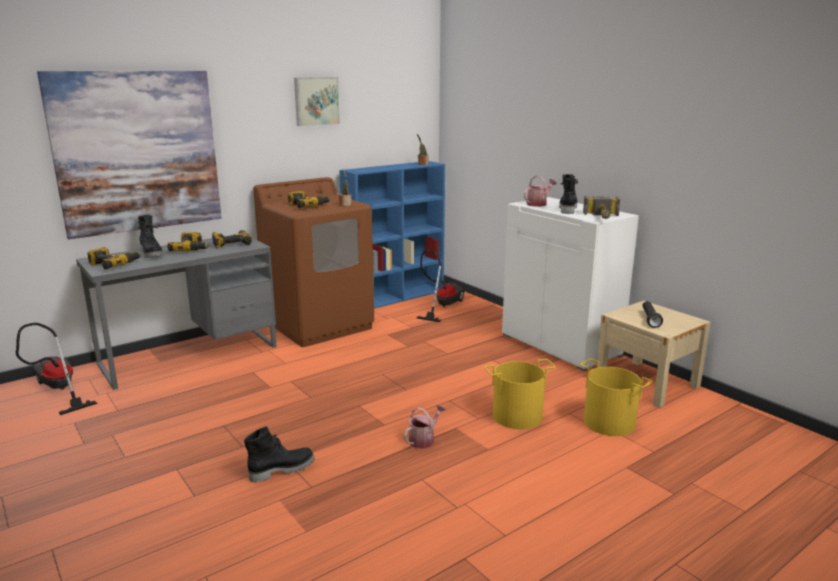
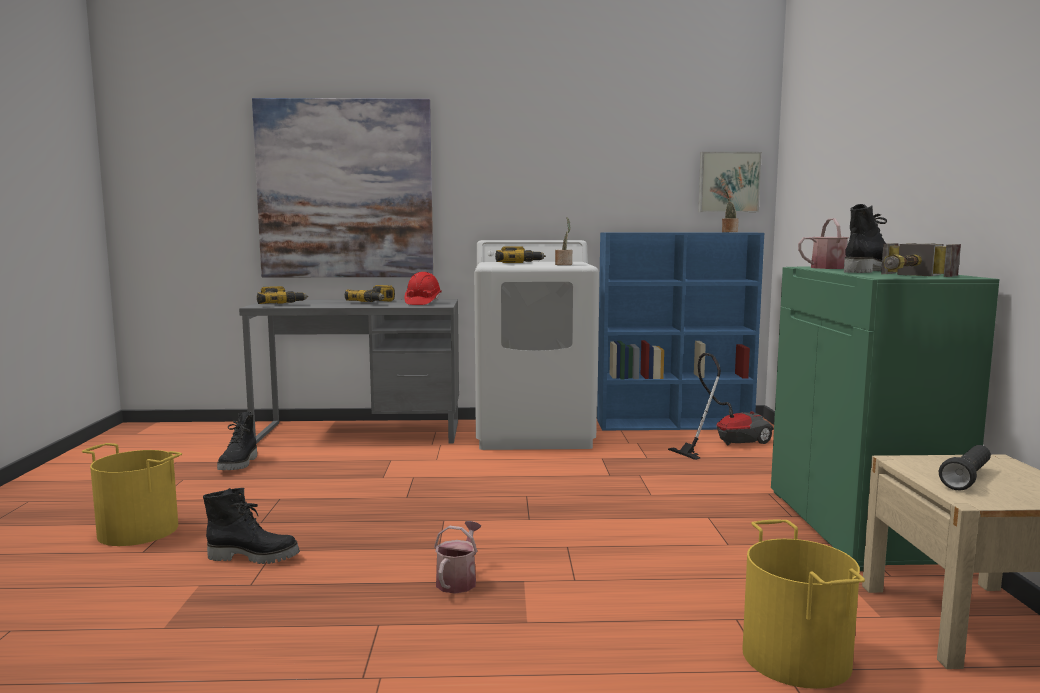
camera: 35 degrees right, 10 degrees down
vacuum cleaner [16,323,98,415] -> none
black boot [137,215,163,258] -> black boot moved to [217,412,257,470]
power drill [212,230,252,249] -> red hard hat [404,272,442,305]
brown washing machine [253,177,374,347] -> white washing machine [474,240,599,450]
picture [294,77,340,126] -> picture moved to [698,152,762,212]
watering can [404,404,446,449] -> watering can turned 60 degrees counterclockwise [434,521,481,594]
yellow bucket [484,359,556,429] -> yellow bucket moved to [82,443,182,546]
white cabinet [502,197,639,371] -> green cabinet [771,267,999,571]

